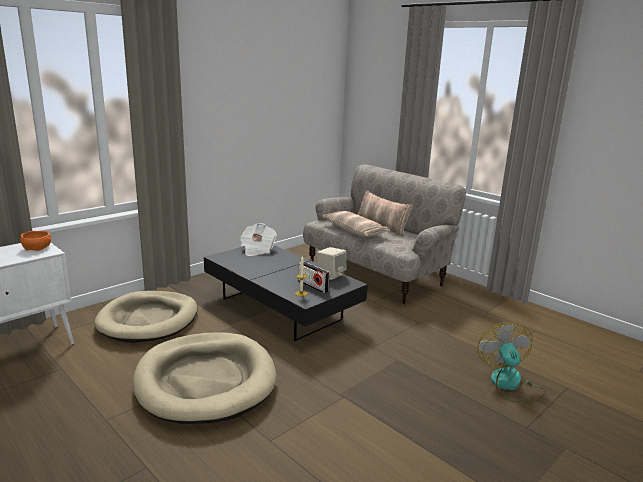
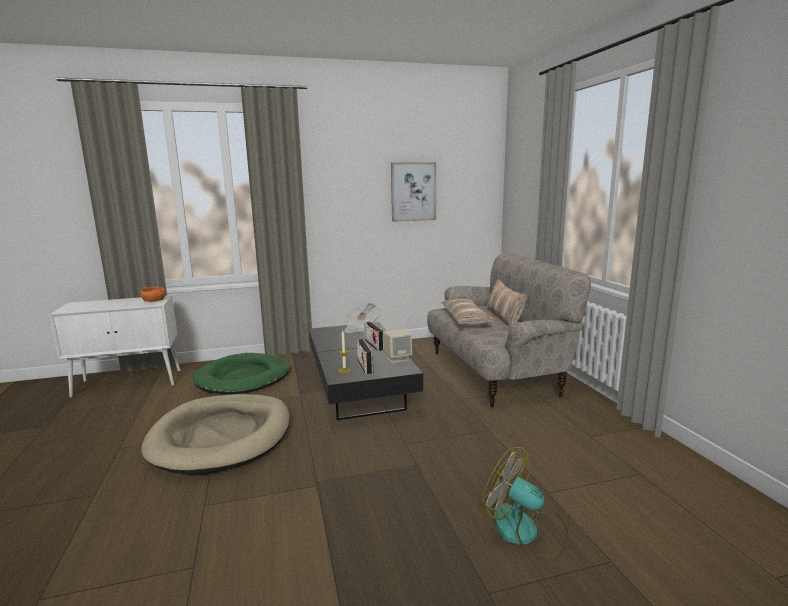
camera: 30 degrees right, 5 degrees down
beige dog bed [94,291,197,343] -> green dog bed [193,353,291,394]
fan [477,322,546,403] -> fan turned 75 degrees counterclockwise [481,447,569,558]
none -> radio [365,322,384,351]
none -> picture [391,162,436,222]

